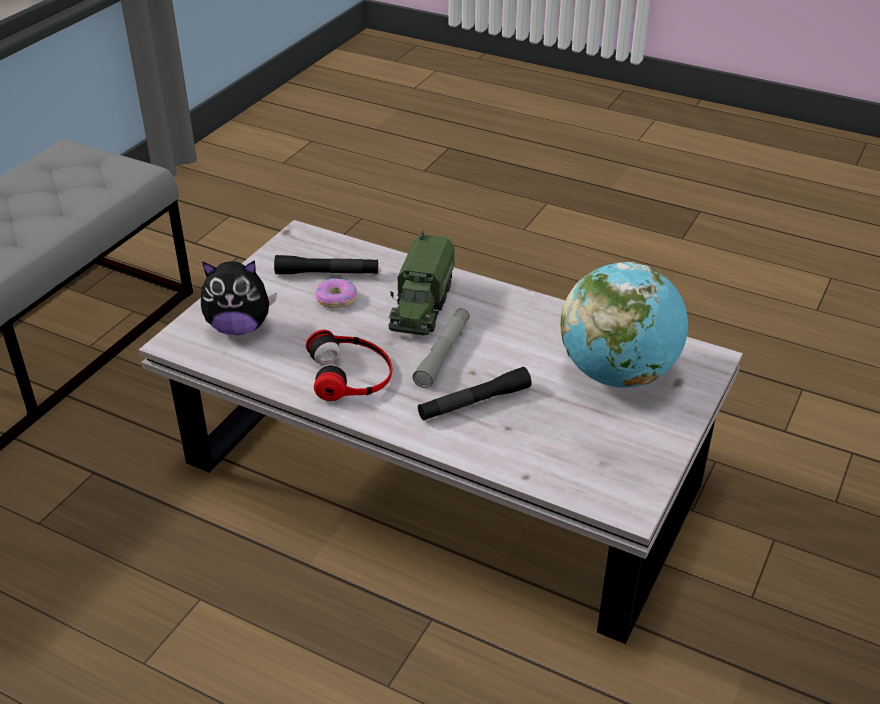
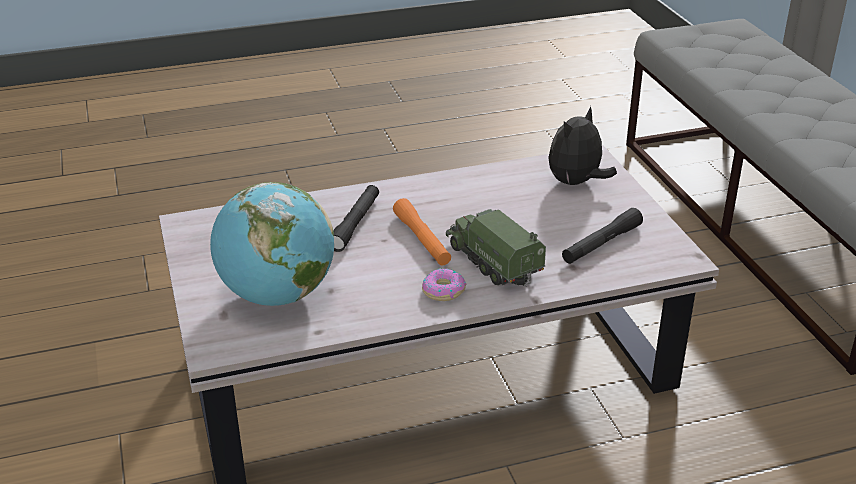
camera: 135 degrees right, 5 degrees down
headphones [306,330,393,401] -> none
donut [315,278,357,308] -> donut moved to [422,269,467,301]
grey flashlight [413,308,470,388] -> orange flashlight [393,198,451,265]

